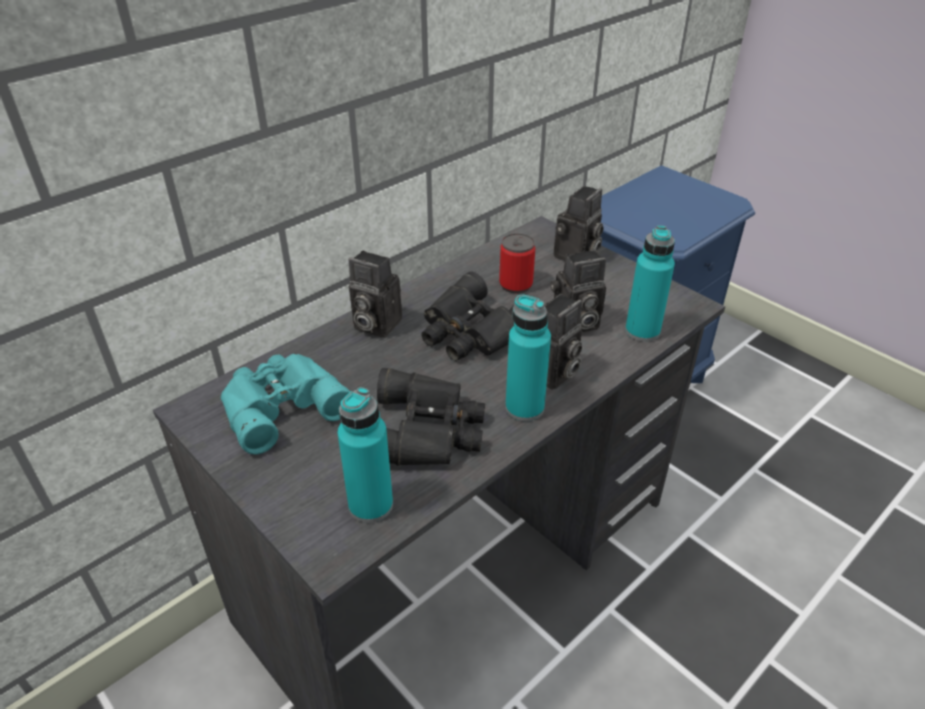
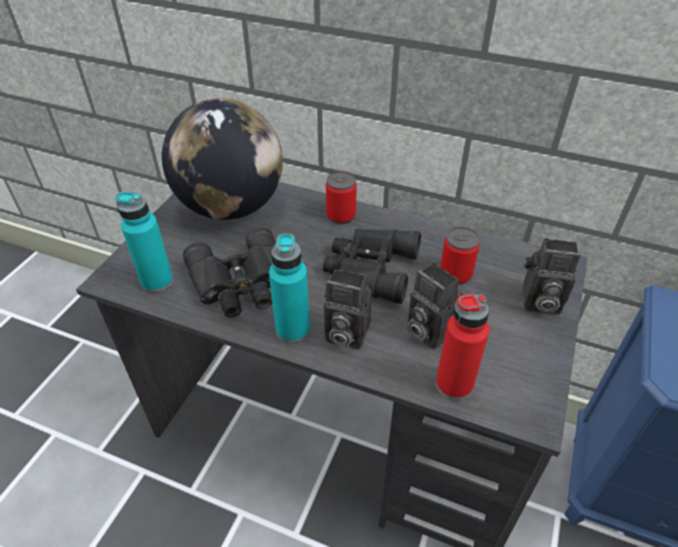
camera: 65 degrees right, 5 degrees up
turquoise binoculars [221,354,350,455] -> globe [162,98,283,220]
camera [349,250,402,338] -> can [326,171,357,224]
turquoise bottle [625,225,675,342] -> red bottle [436,293,489,400]

